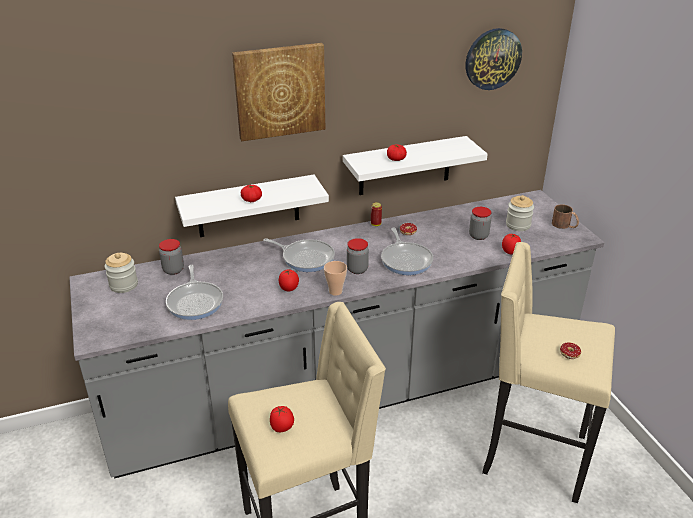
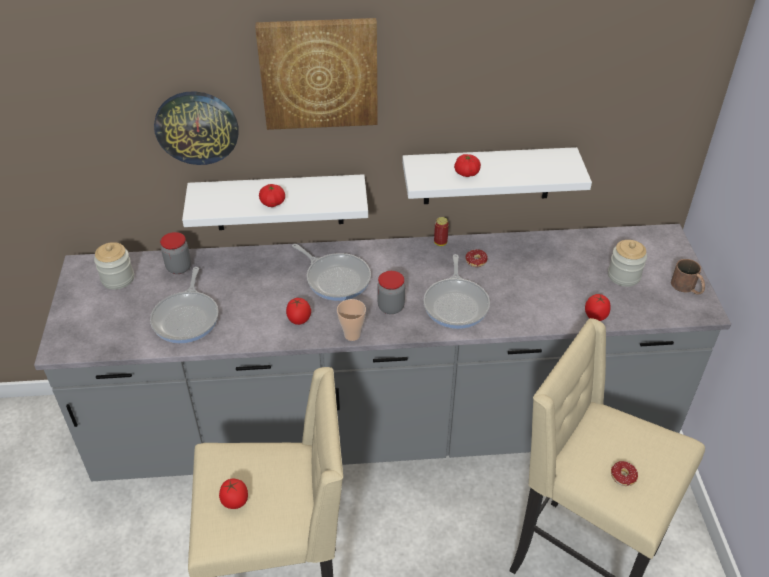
camera: 15 degrees right, 10 degrees up
wall clock [466,28,522,90] -> wall clock moved to [154,91,239,165]
jar [469,207,492,240] -> none

